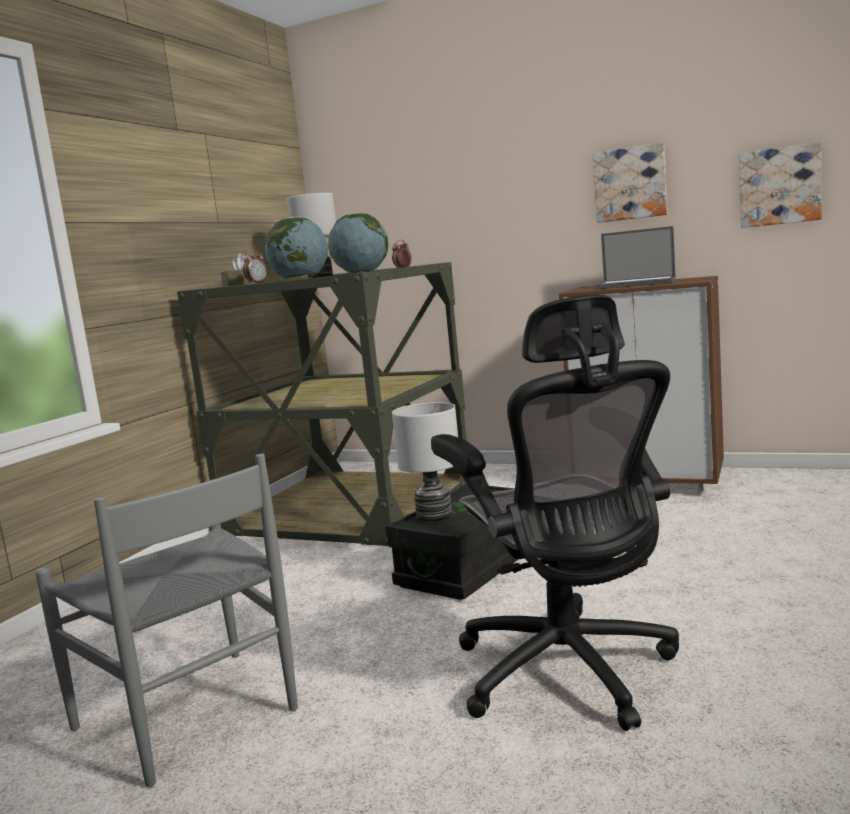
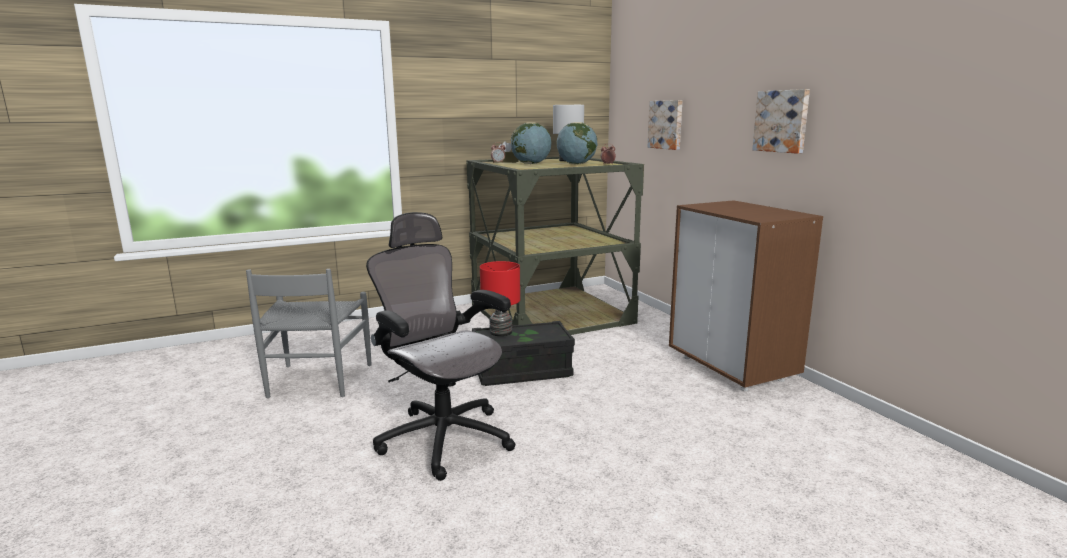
camera: 40 degrees right, 5 degrees up
grey table lamp [392,402,458,521] -> red table lamp [480,261,520,336]
office chair [431,295,679,731] -> office chair turned 120 degrees clockwise [366,212,515,481]
laptop [596,226,676,289] -> none
picture [739,142,822,228] -> picture moved to [648,100,683,150]

